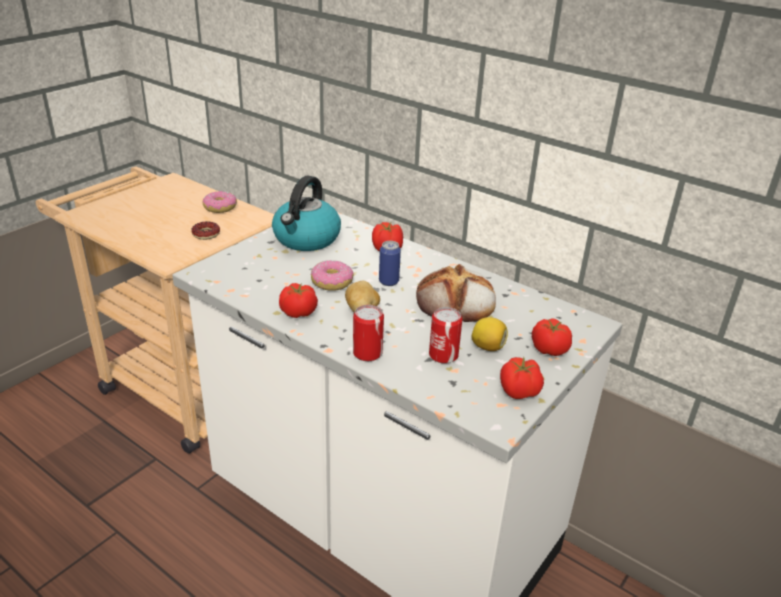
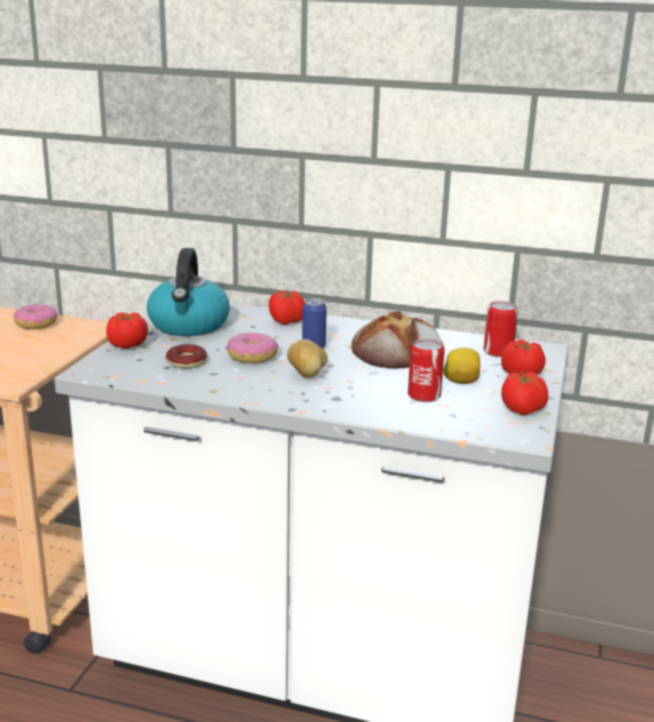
camera: 20 degrees left, 10 degrees down
donut [191,221,220,240] -> donut moved to [166,344,207,368]
tomato [279,283,318,318] -> tomato moved to [106,312,148,349]
can [353,305,384,361] -> can moved to [484,301,518,357]

